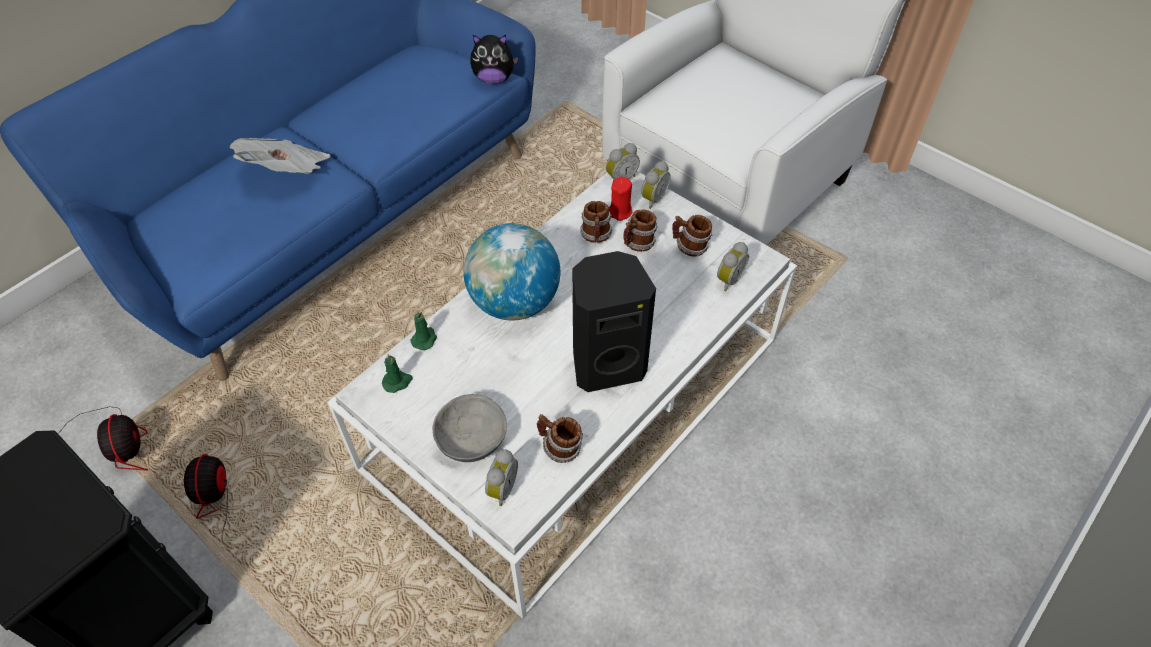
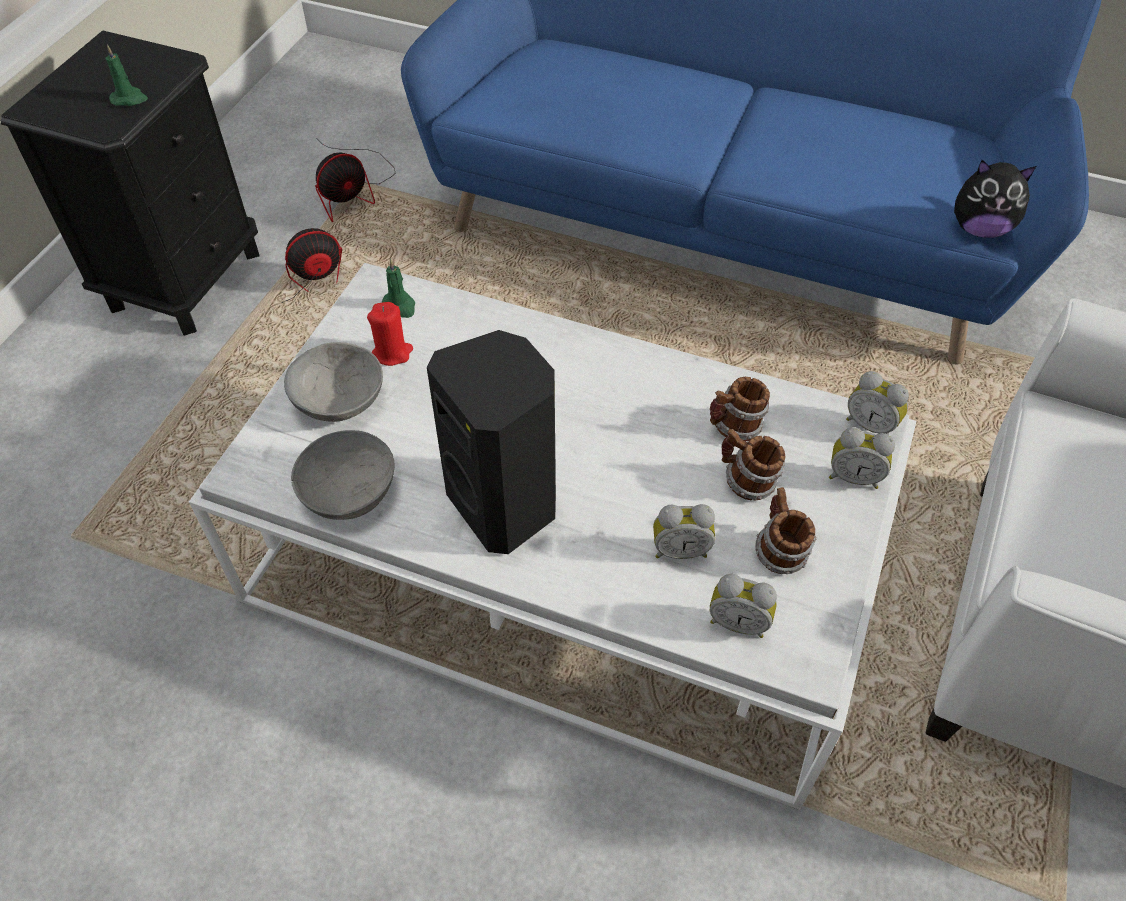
camera: 70 degrees right, 0 degrees up
newspaper [230,138,331,174] -> none
green candle [411,310,437,350] -> green candle moved to [106,45,148,106]
globe [463,223,560,320] -> none
plush toy [470,35,518,84] -> plush toy turned 60 degrees counterclockwise [954,160,1036,238]
alarm clock [485,449,518,506] -> alarm clock moved to [653,504,715,559]
mug [537,414,583,463] -> grey bowl [291,430,394,520]
red candle [609,176,633,221] -> red candle moved to [367,302,413,366]

